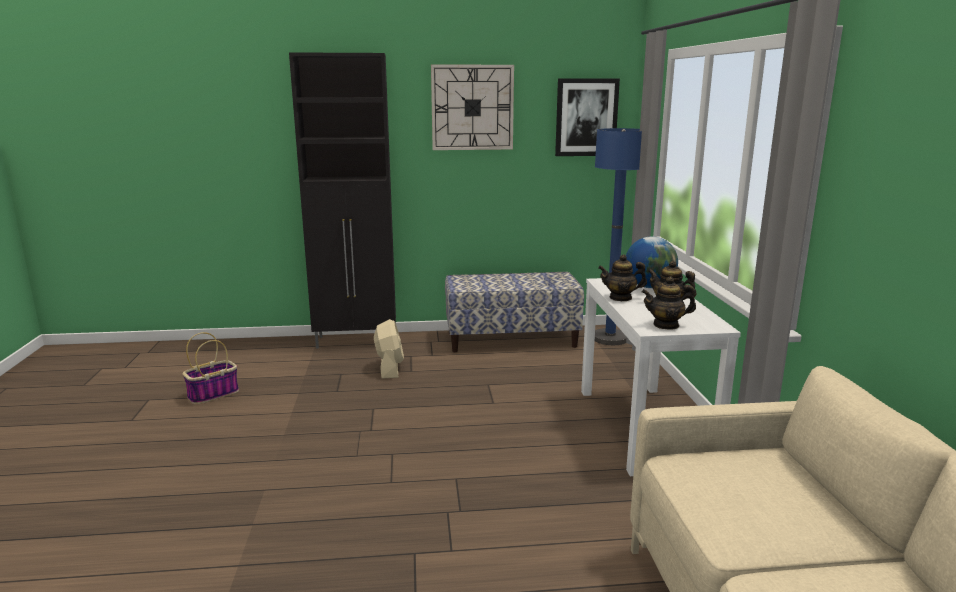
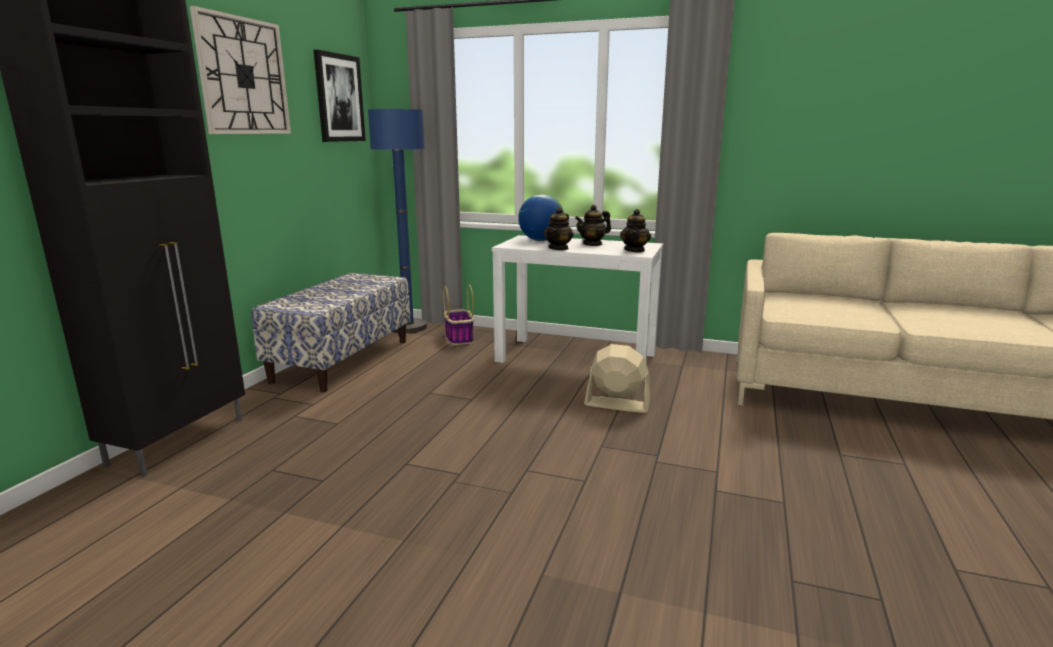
camera: 65 degrees left, 0 degrees up
basket [183,332,239,404] -> basket moved to [443,285,474,345]
beige fan [374,319,404,379] -> beige fan moved to [584,344,650,413]

